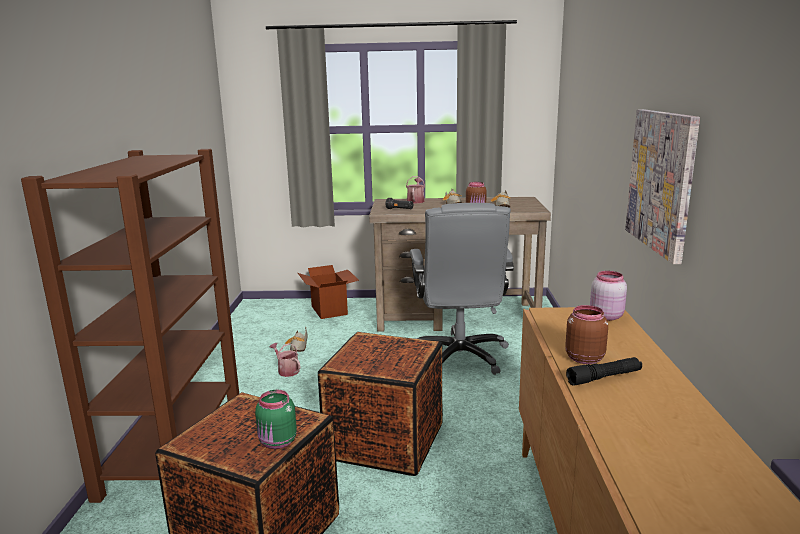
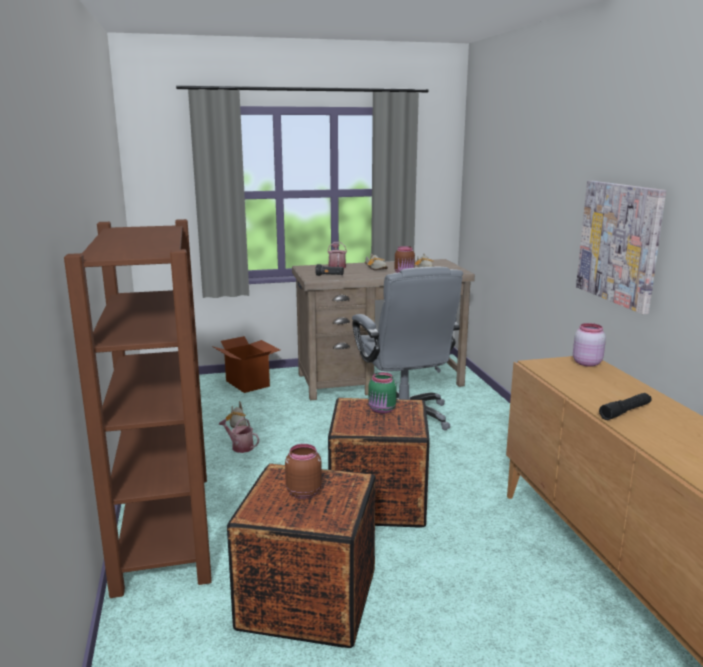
camera: 15 degrees left, 0 degrees up
green jar [255,390,297,449] -> green jar moved to [368,372,397,414]
brown jar [565,305,608,364] -> brown jar moved to [285,444,322,499]

